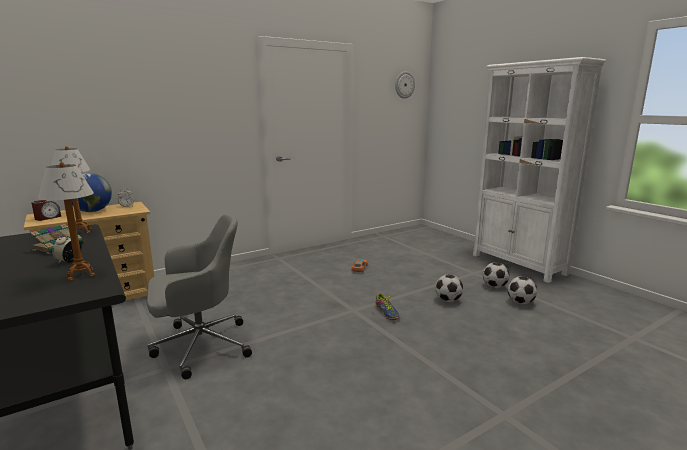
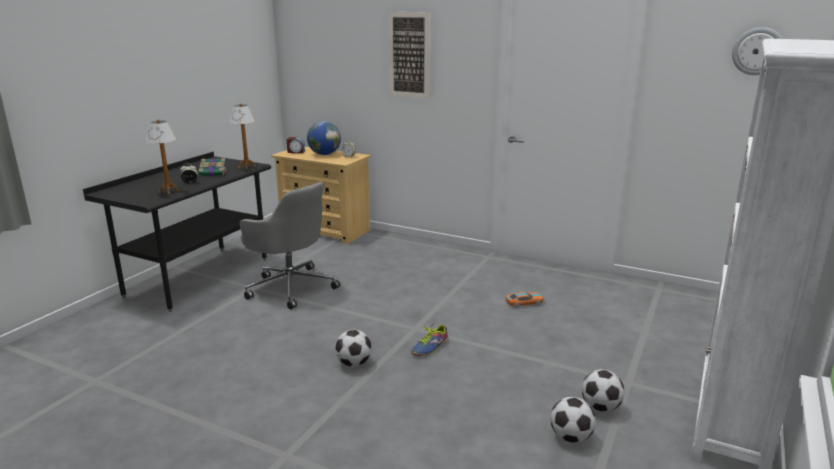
camera: 60 degrees right, 5 degrees up
football [435,274,463,302] -> football moved to [335,330,372,367]
none -> picture [388,12,430,99]

